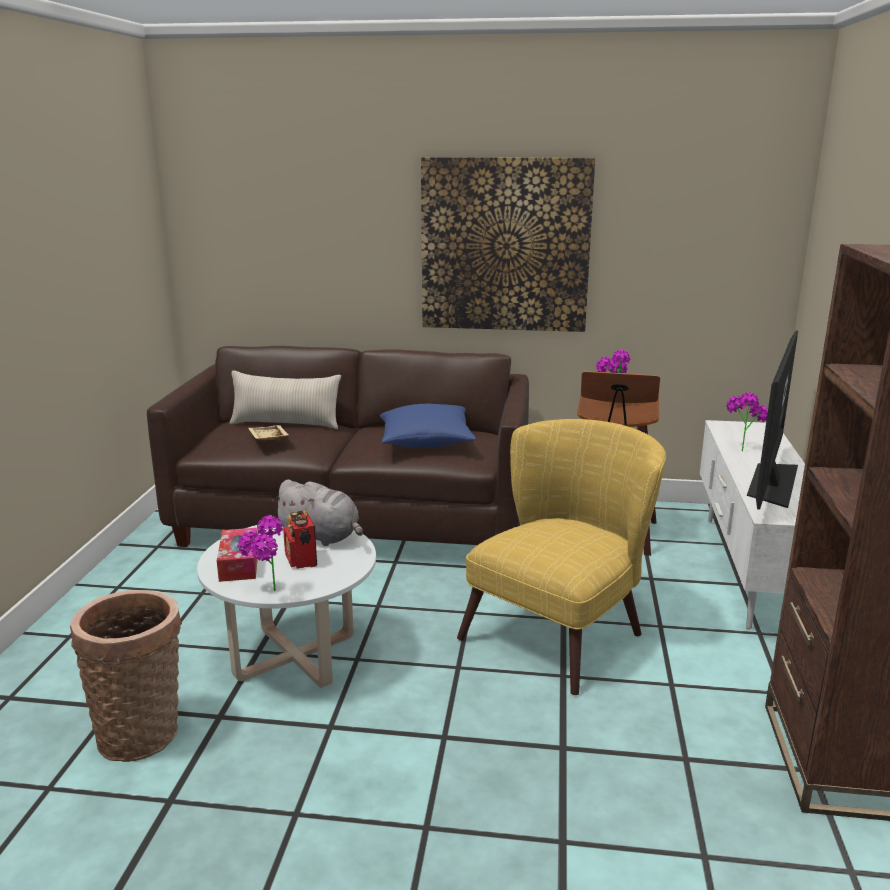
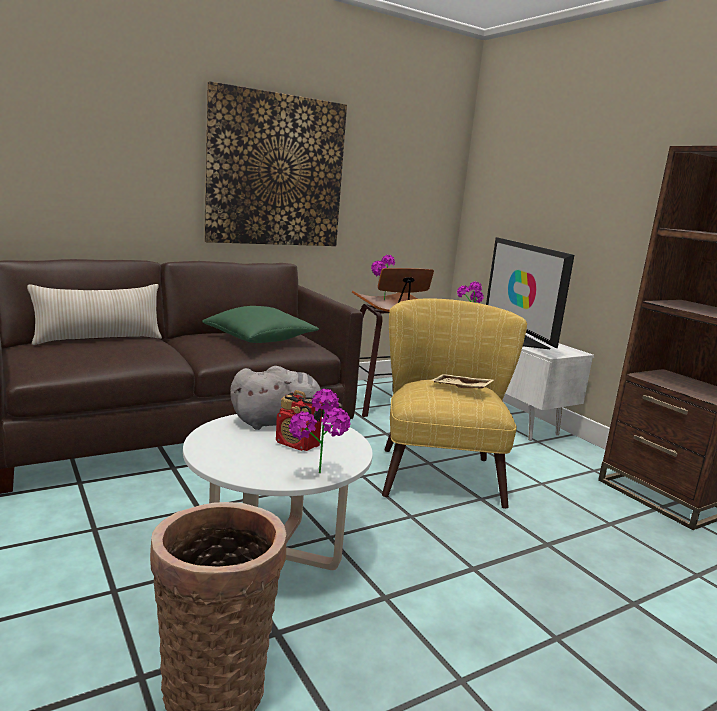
camera: 40 degrees left, 5 degrees down
tissue box [217,528,259,582] -> none
beige tray [248,425,289,441] -> beige tray moved to [430,374,494,389]
blue pillow [380,404,476,447] -> green pillow [202,306,319,343]

